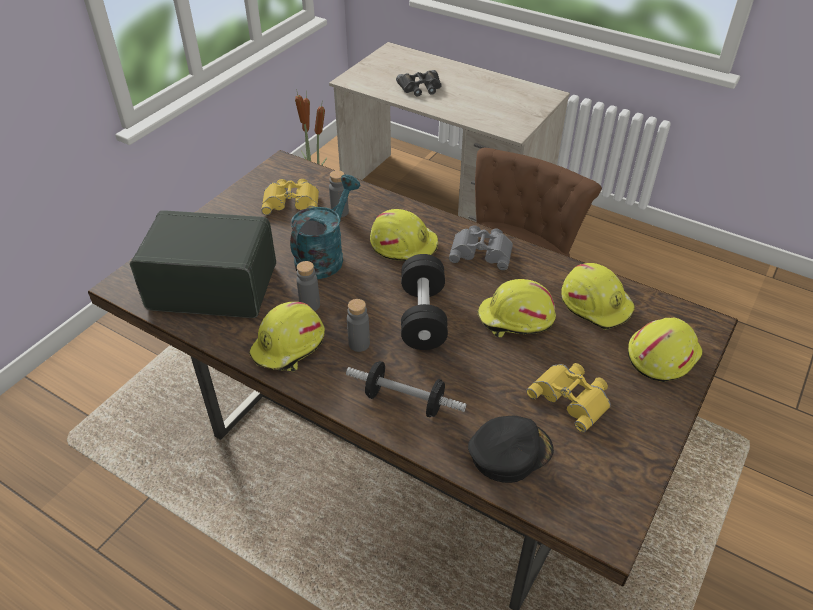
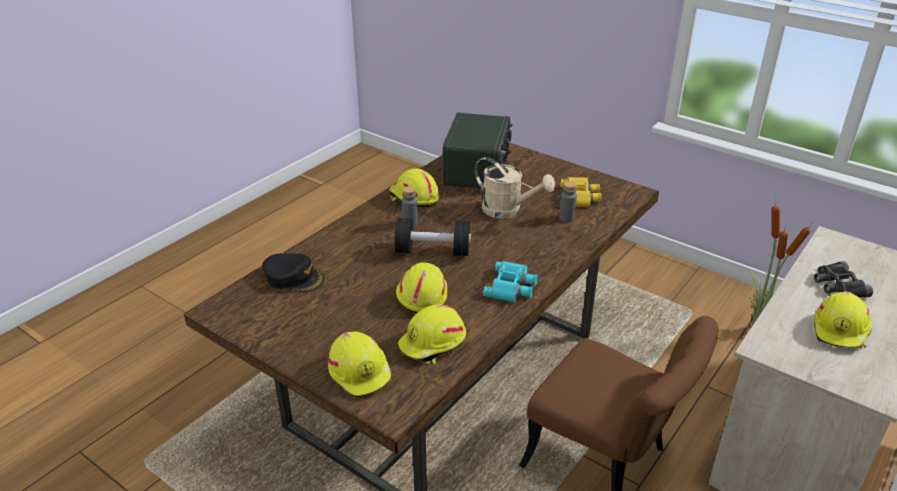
camera: 95 degrees right, 10 degrees down
turquoise watering can [290,174,361,279] -> beige watering can [475,157,555,219]
grey bottle [296,261,320,311] -> none
dumbbell [346,361,467,418] -> none
yellow hard hat [370,209,438,261] -> yellow hard hat moved to [814,291,872,348]
grey binoculars [449,225,513,270] -> turquoise binoculars [483,261,538,303]
black cap [468,416,554,483] -> black cap turned 45 degrees counterclockwise [262,253,325,292]
yellow binoculars [526,363,611,432] -> none

